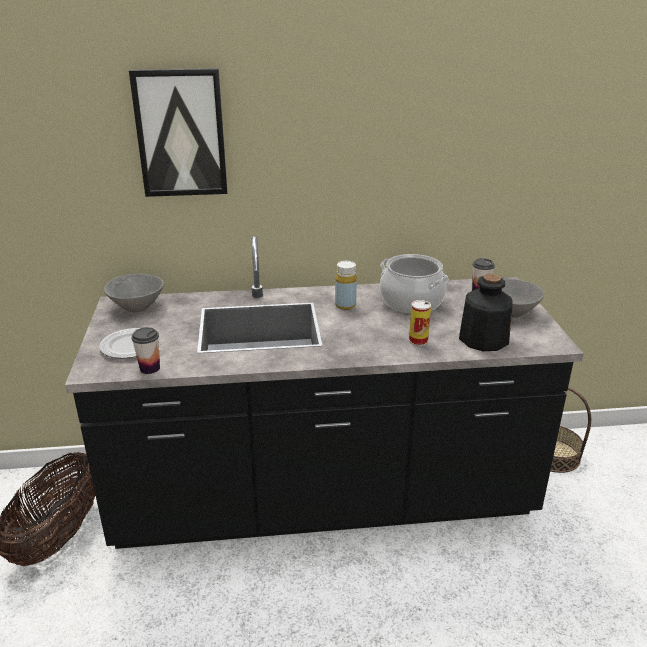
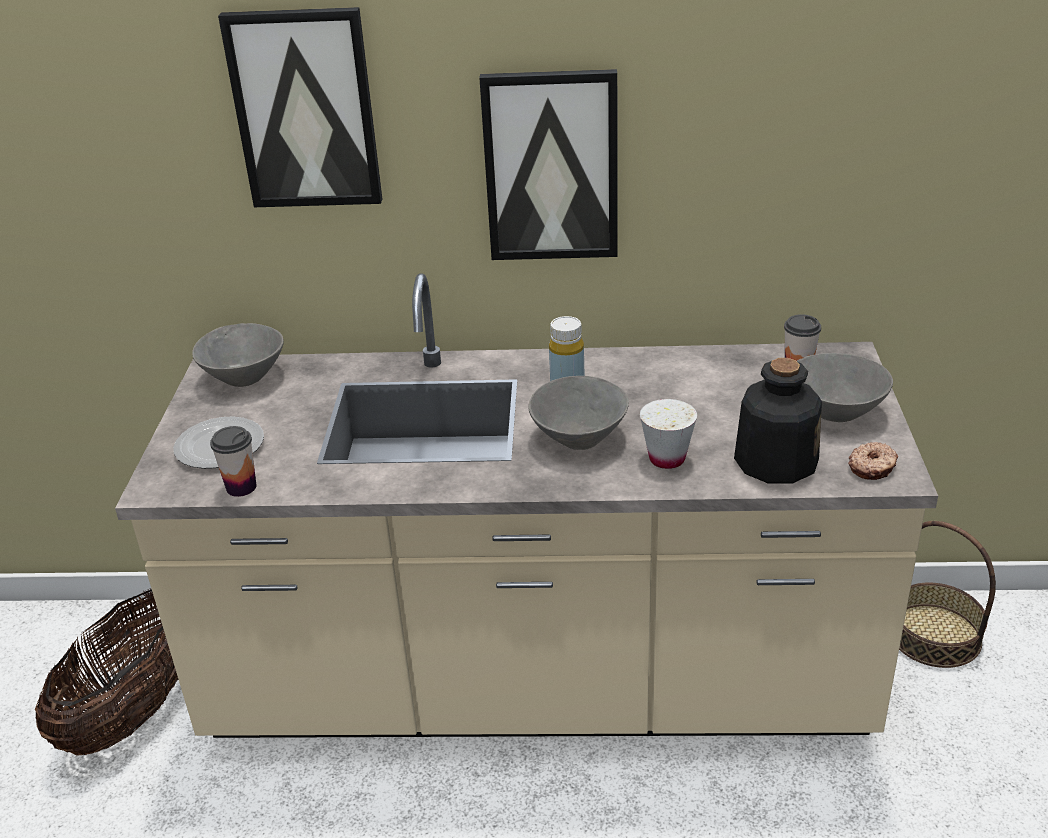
camera: 10 degrees right, 5 degrees up
black counter [65,236,584,549] -> beige counter [115,274,938,738]
cooking pot [380,254,449,313] -> none
can [409,300,431,346] -> white cup [640,399,697,469]
none -> picture [479,69,617,260]
none -> grey bowl [528,376,629,450]
none -> donut [848,442,898,480]

